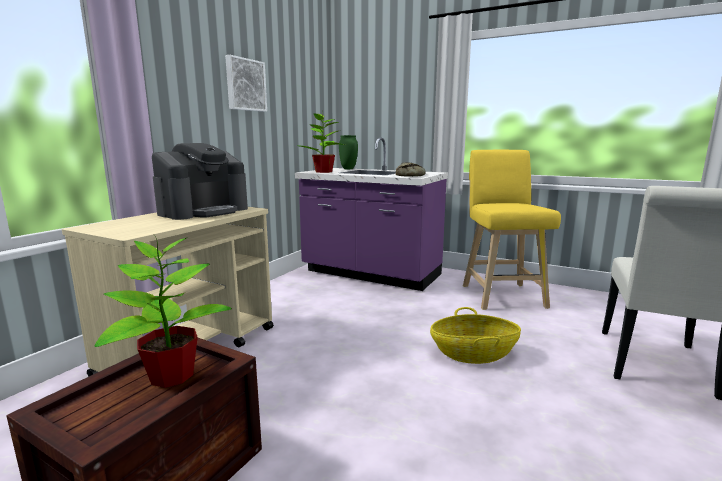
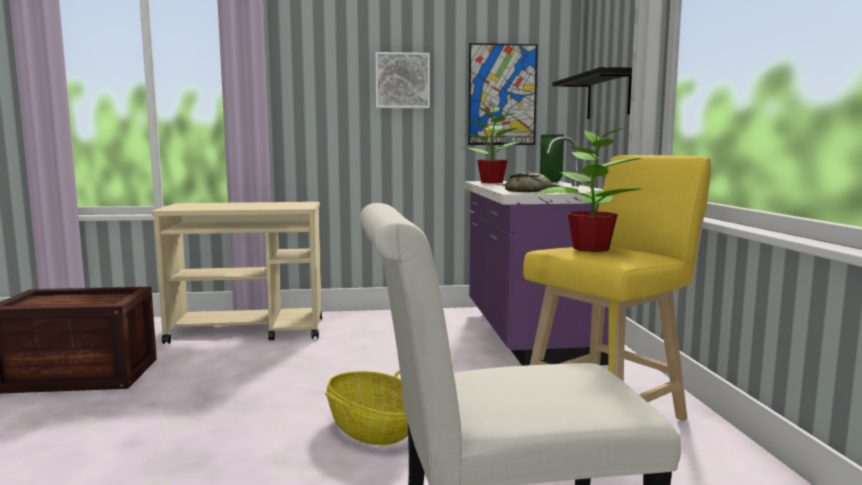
camera: 55 degrees right, 5 degrees down
potted plant [95,235,232,388] -> potted plant moved to [537,122,642,252]
coffee machine [152,143,248,220] -> none
none -> picture [468,43,538,145]
none -> black shelf [552,67,632,119]

